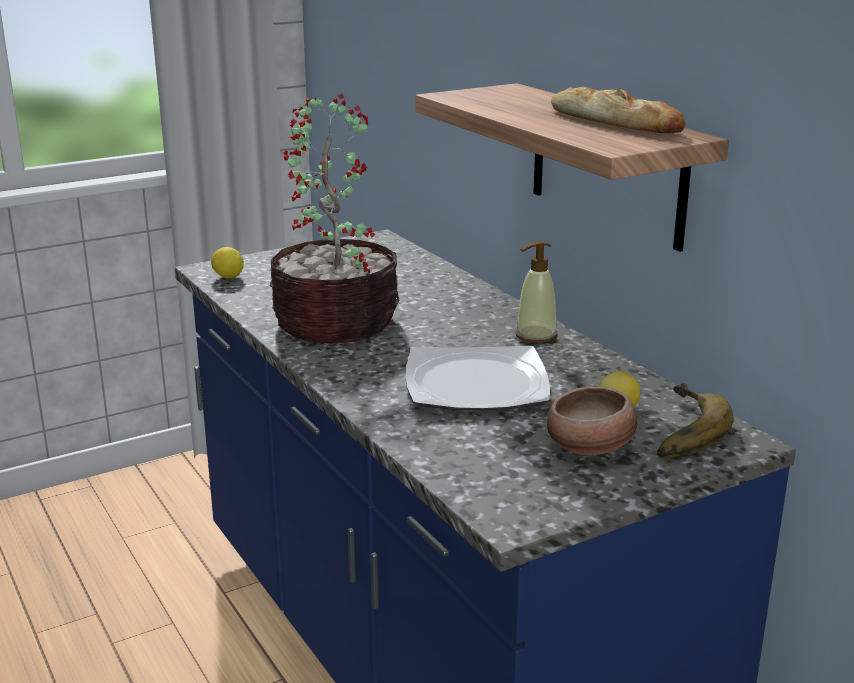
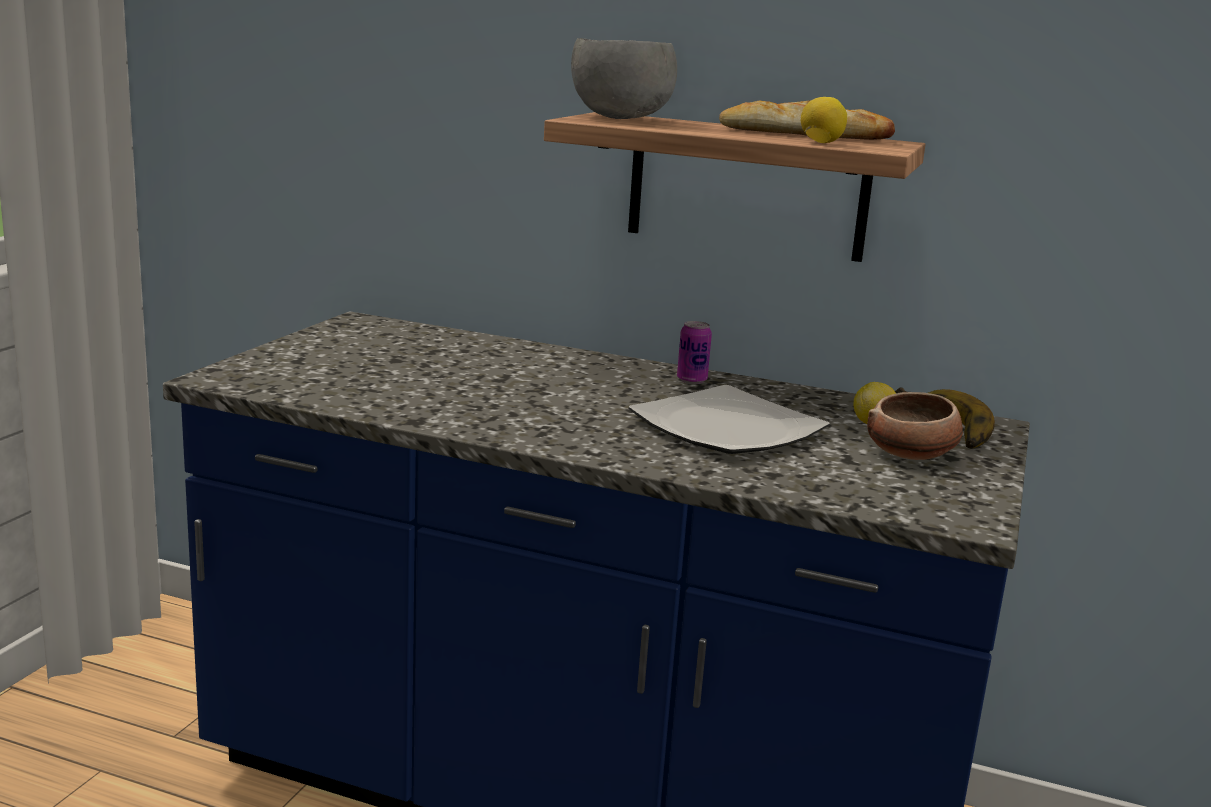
camera: 40 degrees left, 5 degrees down
lemon [211,247,244,279] -> lemon moved to [801,97,847,143]
potted plant [270,94,399,343] -> none
soap dispenser [515,240,558,343] -> can [677,321,712,384]
none -> grey bowl [571,38,677,119]

